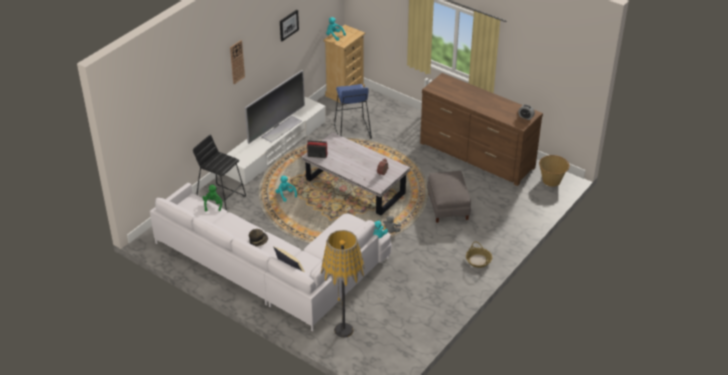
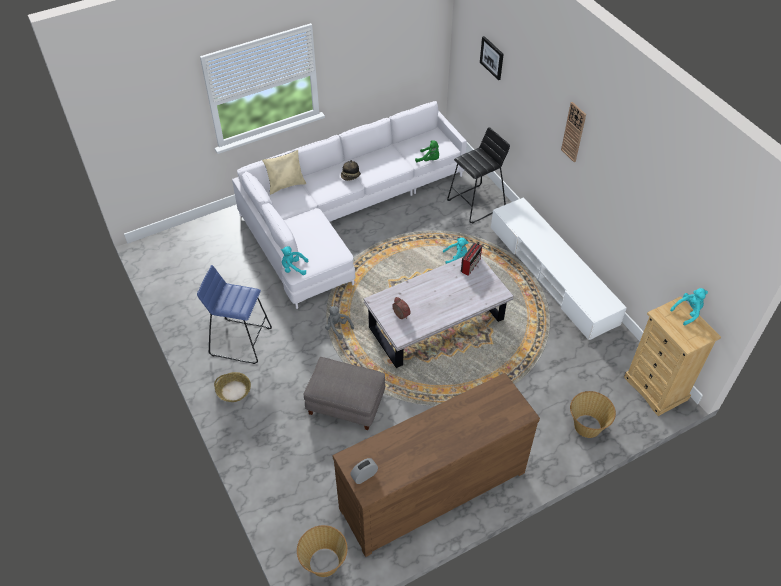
camera: 115 degrees right, 10 degrees up
television [245,70,305,144] -> none
picture [280,10,299,41] -> picture moved to [480,36,504,80]
floor lamp [320,230,365,338] -> none
blue stool [334,84,372,139] -> blue stool moved to [197,265,272,364]
none -> basket [570,391,616,438]

